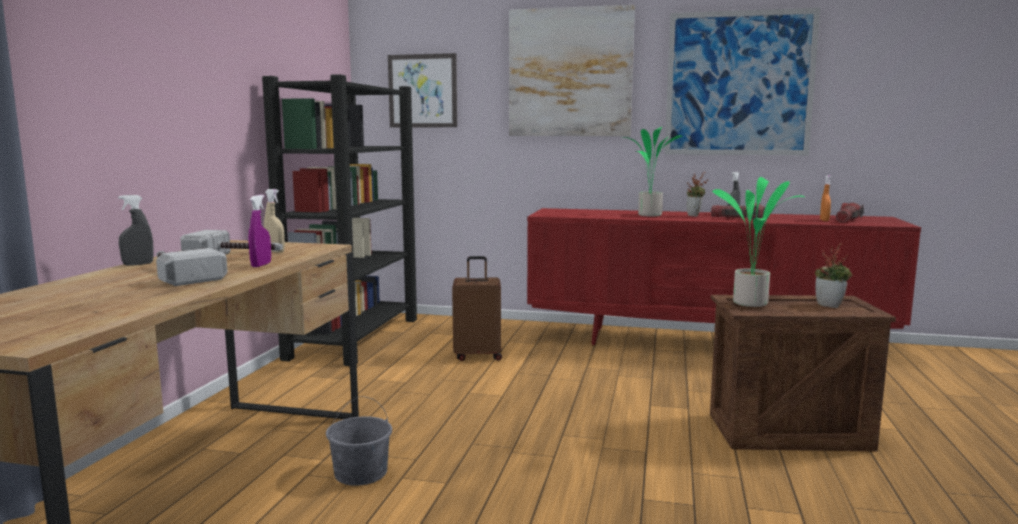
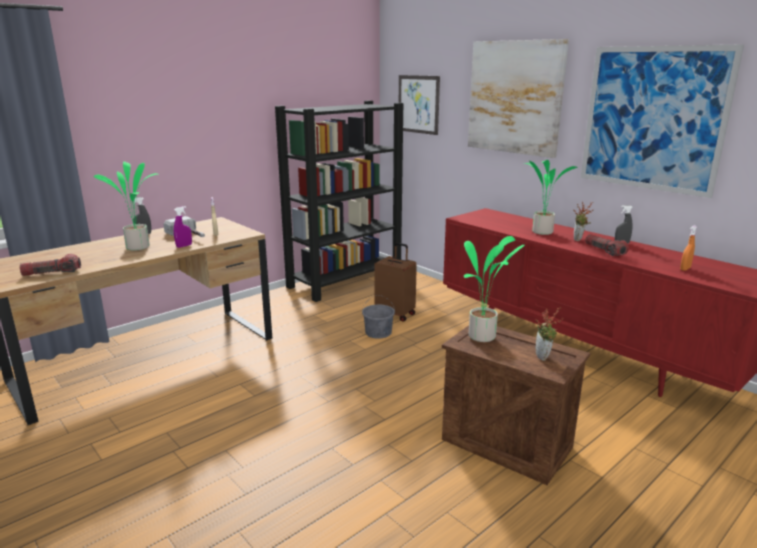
camera: 35 degrees right, 10 degrees up
hammer [156,248,227,286] -> potted plant [94,161,159,251]
grey bucket [326,396,392,486] -> grey bucket moved to [362,295,395,339]
flashlight [836,203,864,222] -> flashlight moved to [20,254,81,276]

